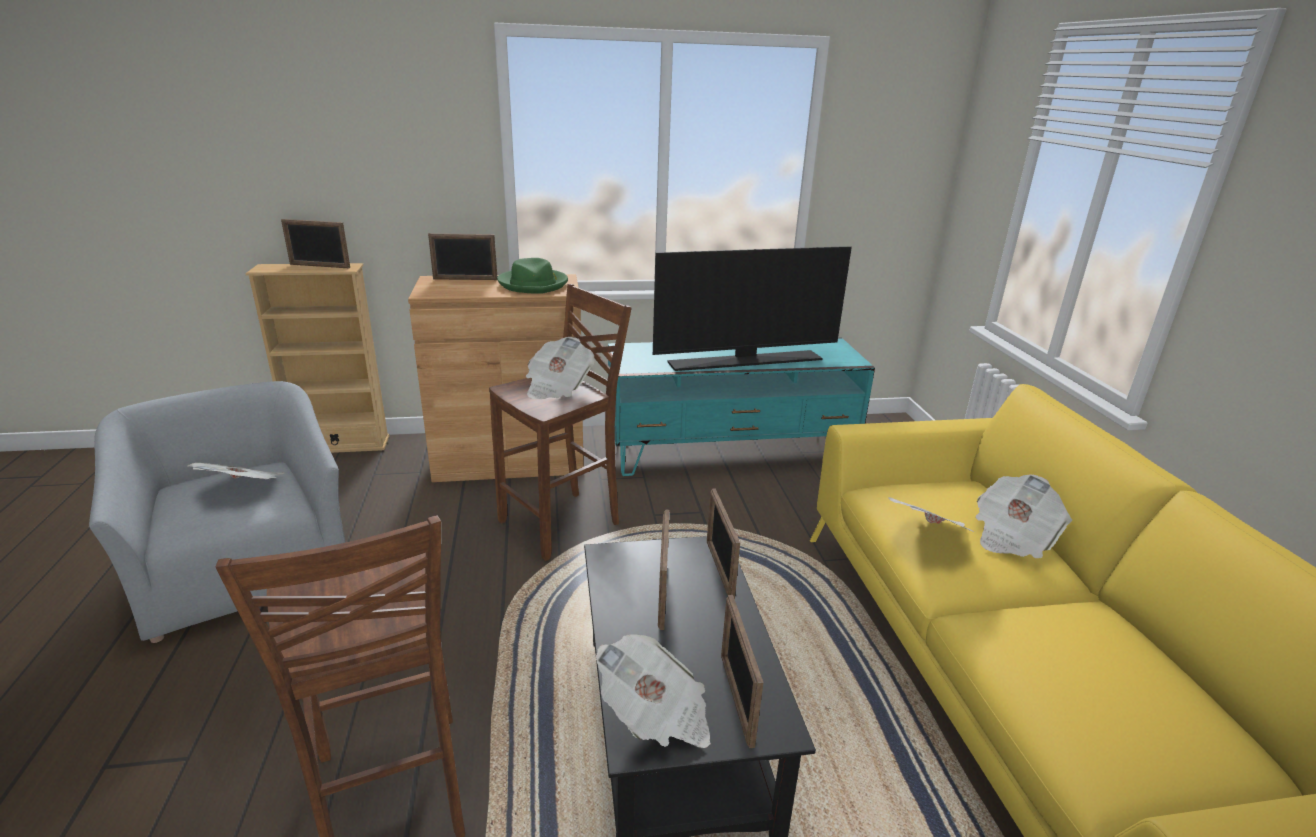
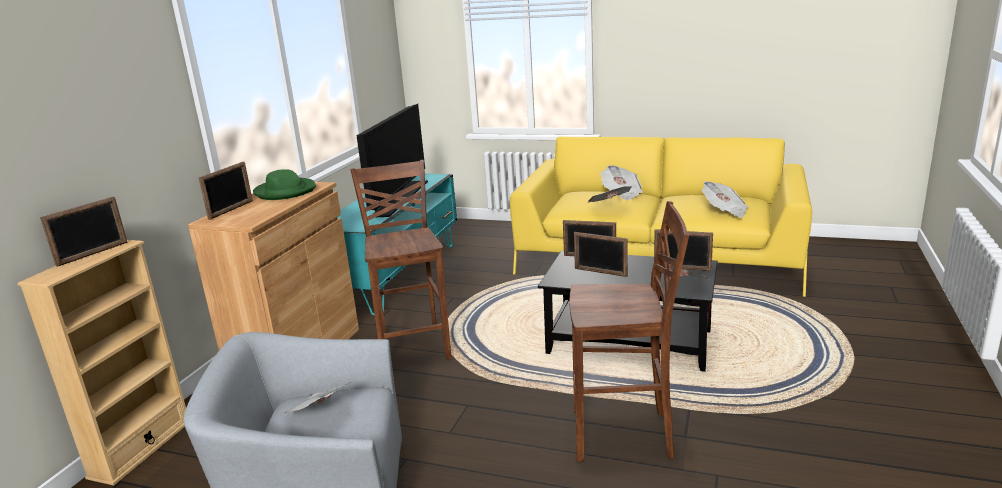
camera: 60 degrees left, 5 degrees down
newspaper [526,337,595,399] -> newspaper moved to [702,181,749,218]

